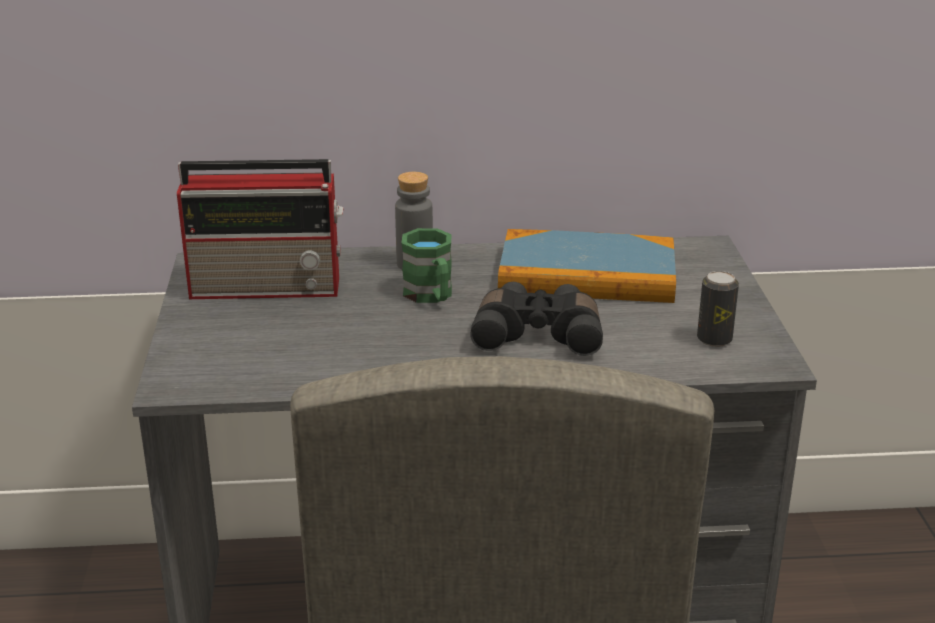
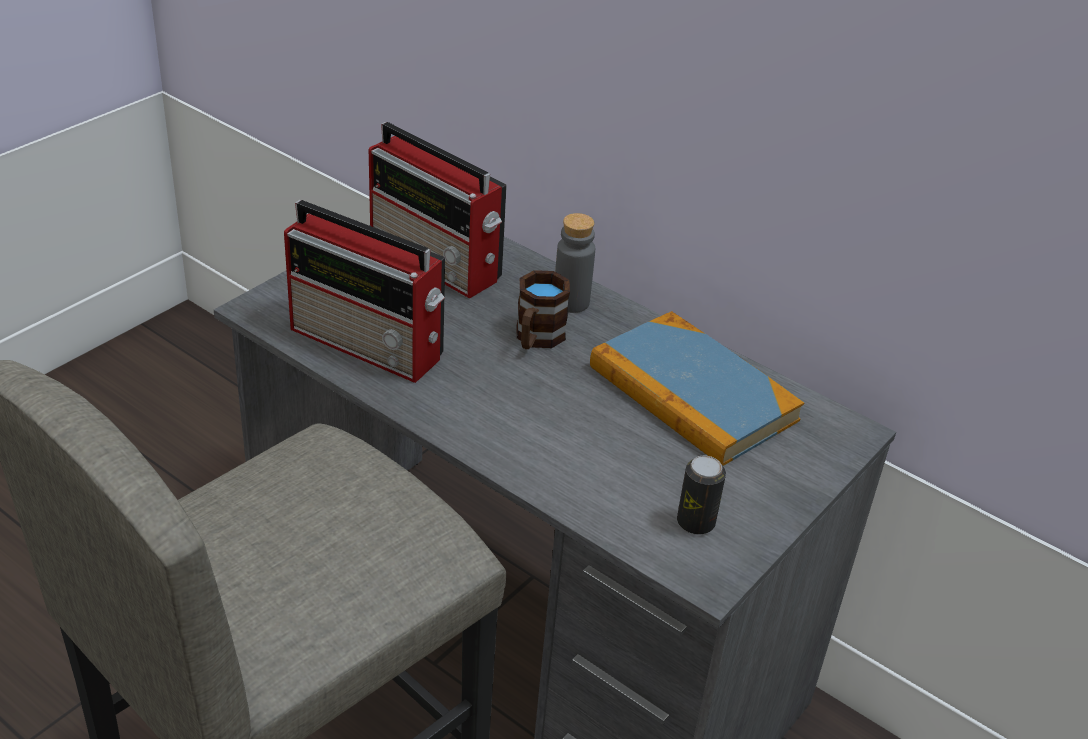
camera: 40 degrees right, 10 degrees up
green mug [402,228,452,303] -> brown mug [516,270,570,349]
black binoculars [470,282,603,356] -> none
none -> radio [284,200,445,383]

